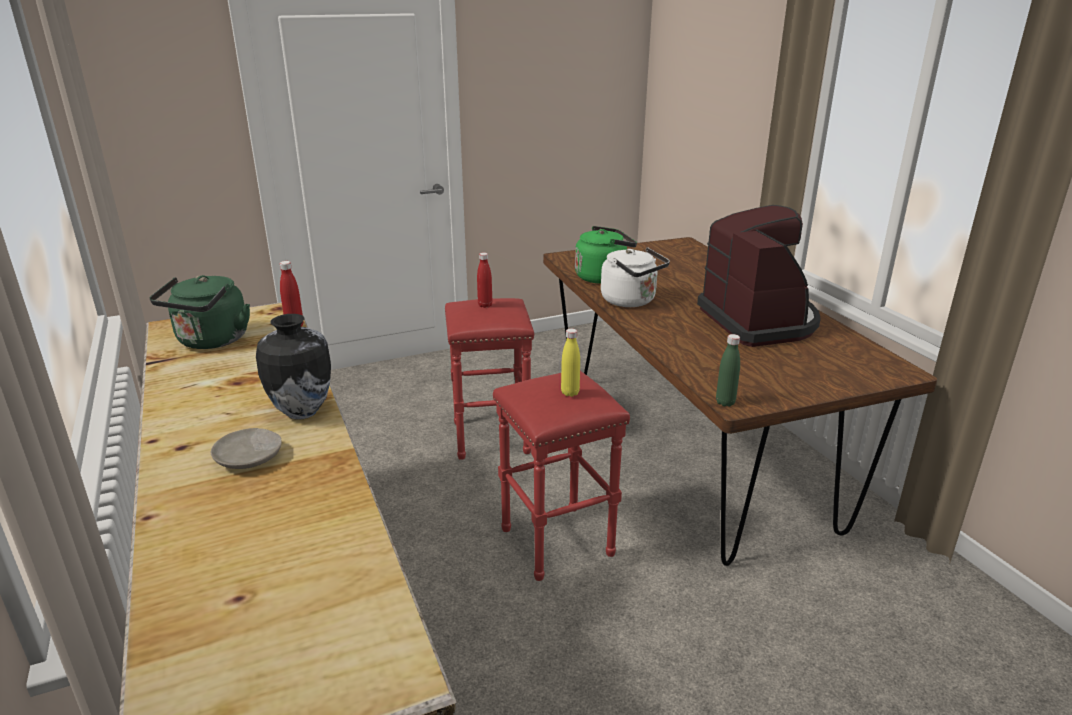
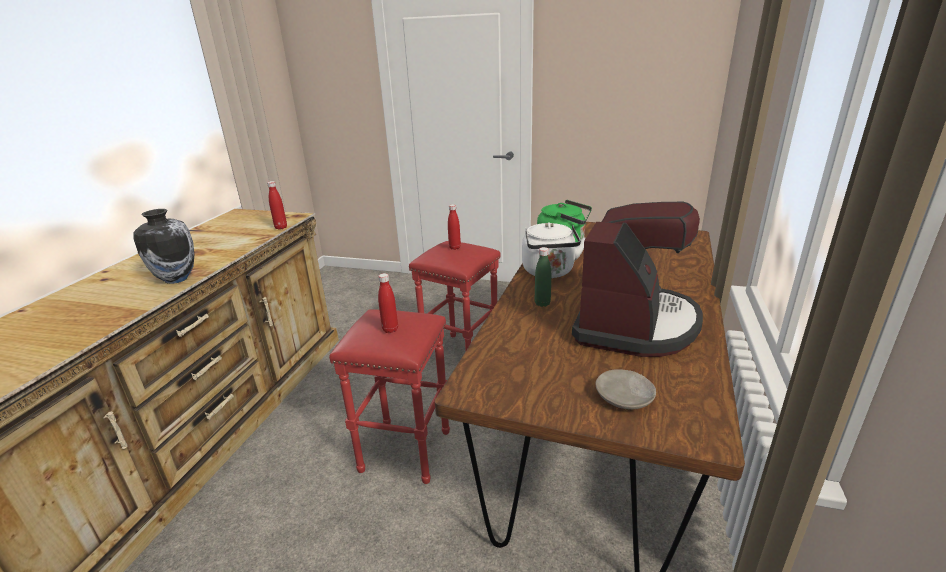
camera: 40 degrees right, 0 degrees up
green kettle [150,275,250,349] -> none
beige plate [211,428,282,469] -> beige plate moved to [596,369,656,409]
yellow bottle [561,328,580,397] -> red bottle [378,273,398,333]
green bottle [716,334,740,407] -> green bottle moved to [535,247,551,307]

